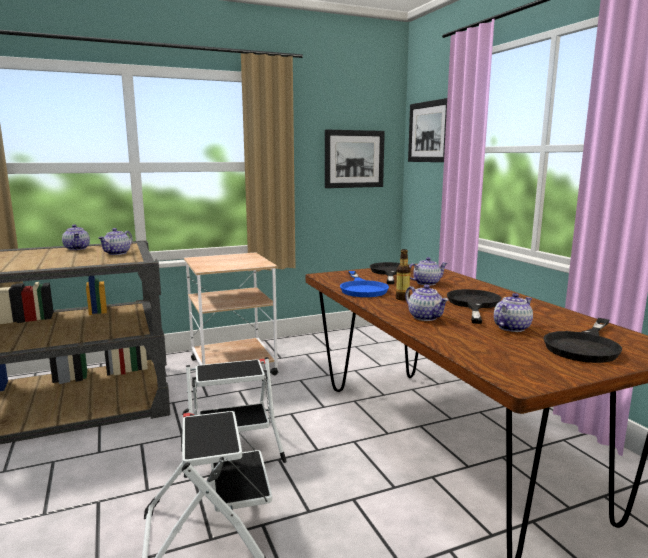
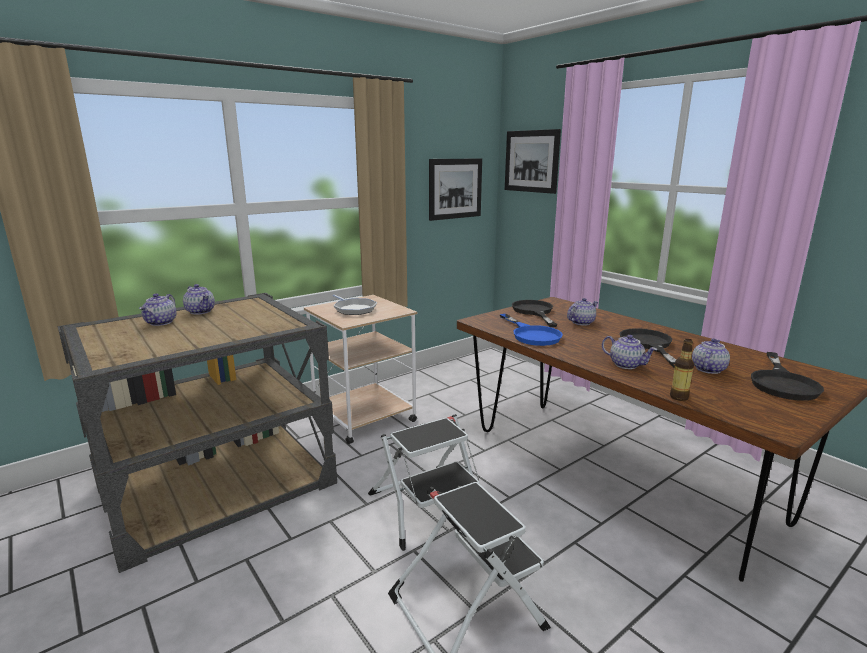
camera: 15 degrees left, 5 degrees up
teapot [98,228,133,255] -> teapot moved to [139,293,176,326]
bottle [396,249,411,301] -> bottle moved to [670,339,694,401]
none -> frying pan [333,295,377,315]

